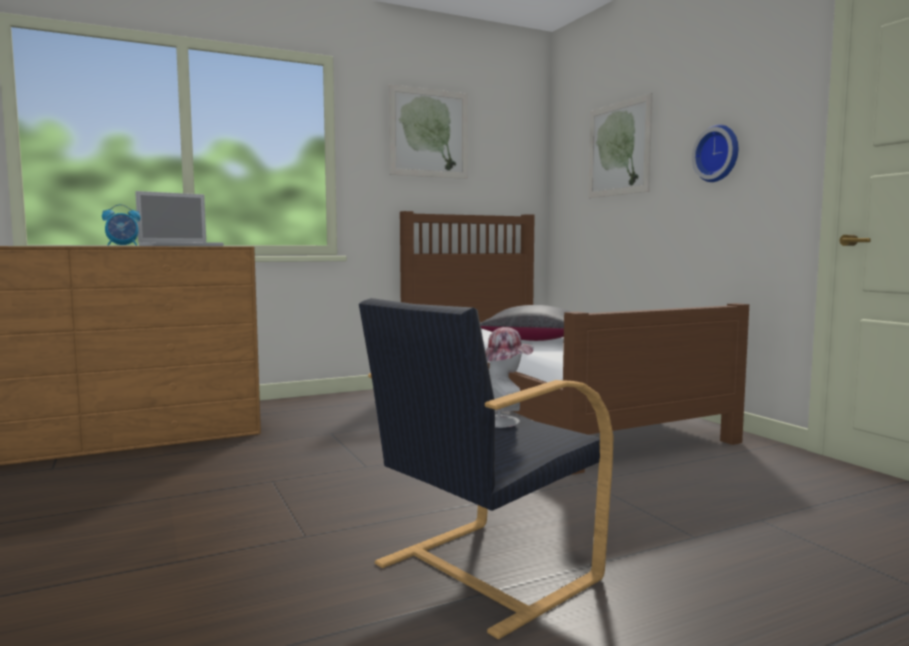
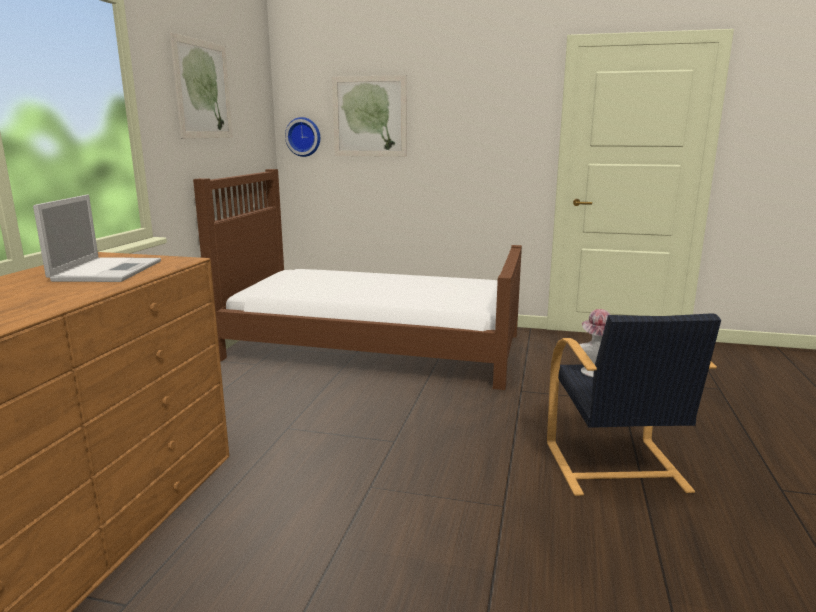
camera: 50 degrees left, 10 degrees up
alarm clock [102,204,141,246] -> none
black pillow [480,305,570,341] -> none
wall clock [692,124,738,182] -> wall clock moved to [285,117,320,157]

